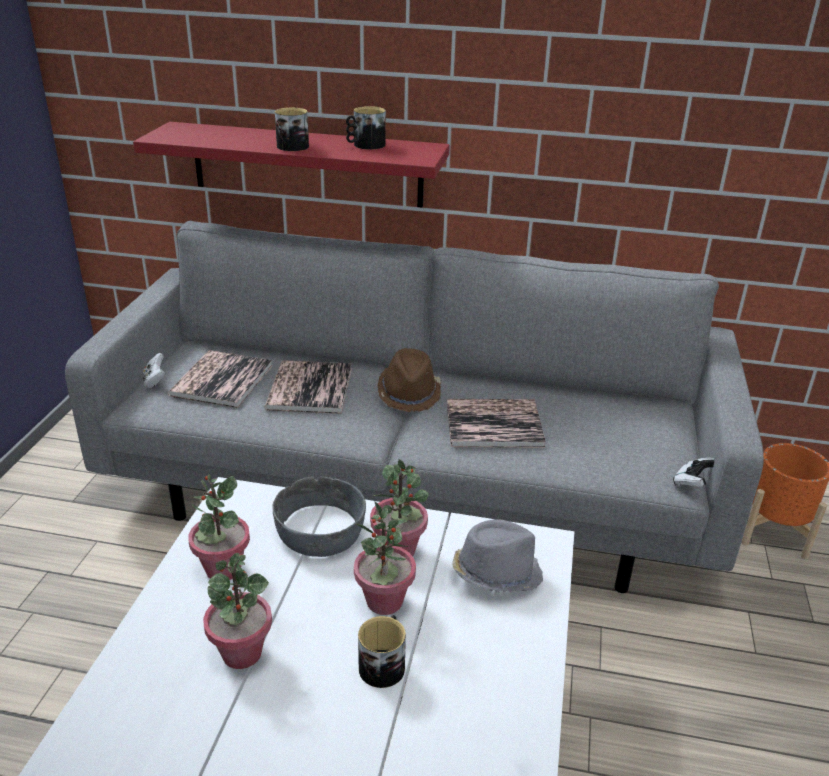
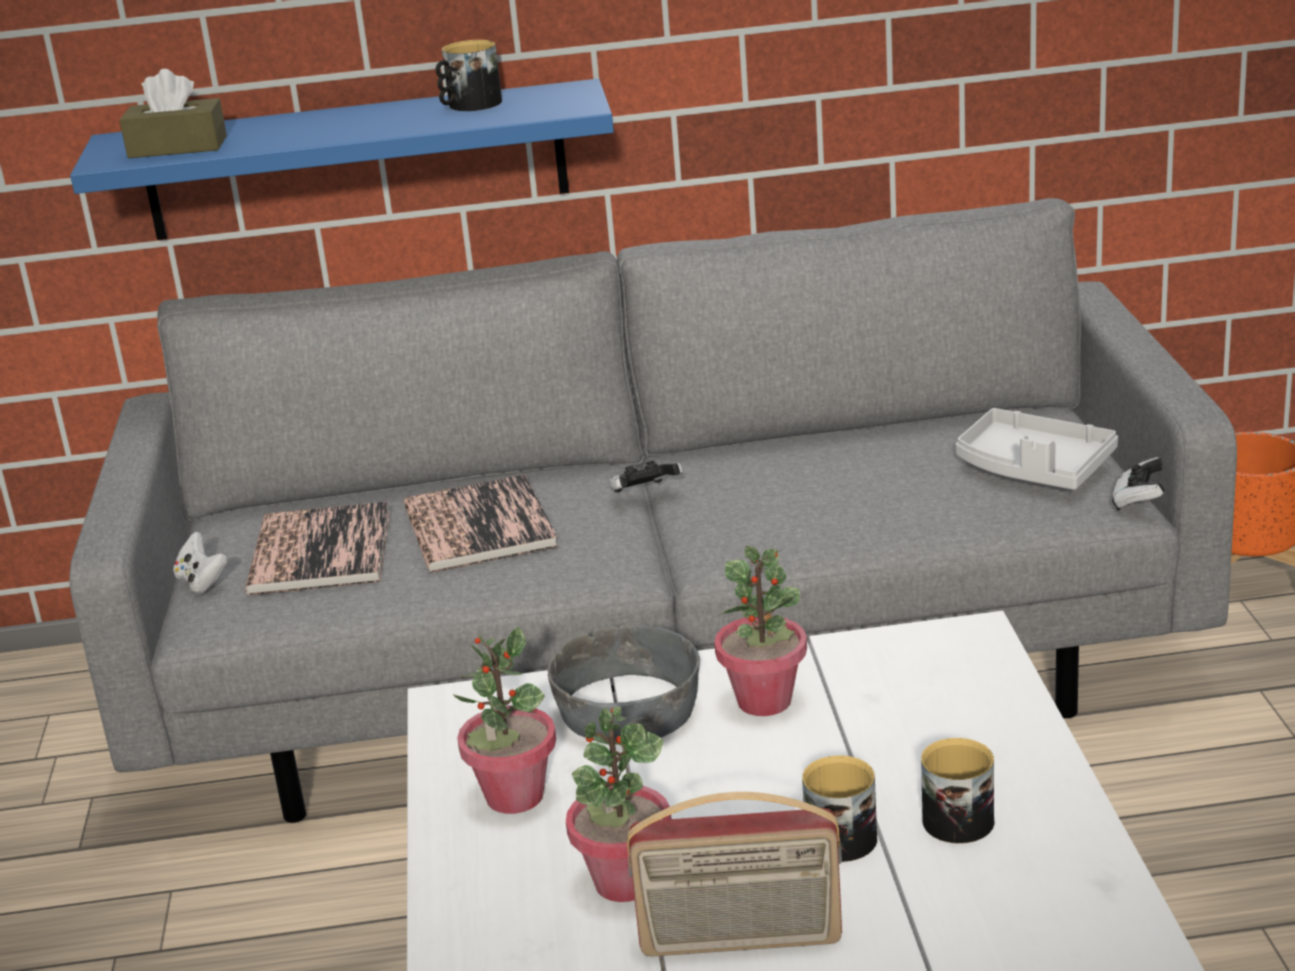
camera: 15 degrees left, 5 degrees down
red shelf [133,122,450,208] -> blue shelf [70,79,614,240]
mug [275,108,309,151] -> mug moved to [921,738,994,844]
potted plant [354,501,416,615] -> none
brown hat [378,348,441,412] -> game controller [608,461,683,493]
book [447,399,546,448] -> none
grey hat [452,519,543,592] -> none
none -> brown tissue box [119,69,227,158]
none -> radio [627,792,842,956]
none -> grey tray [956,408,1118,490]

